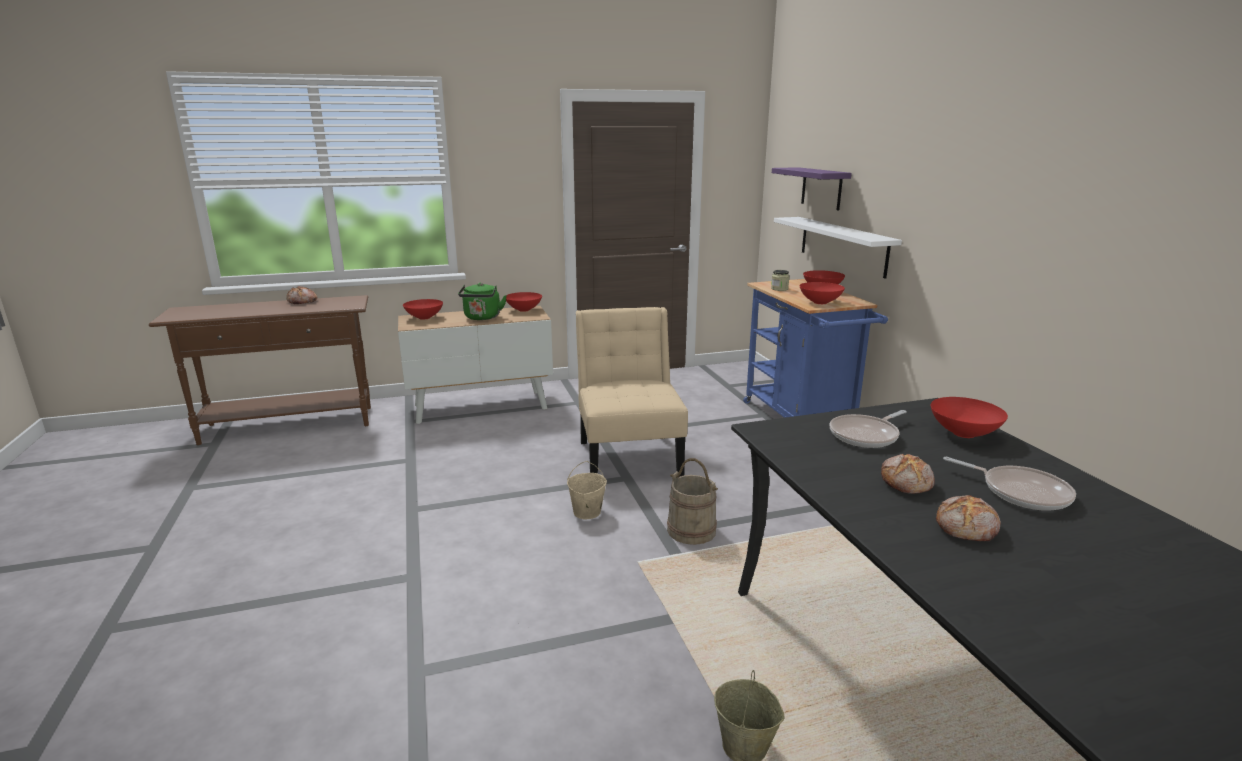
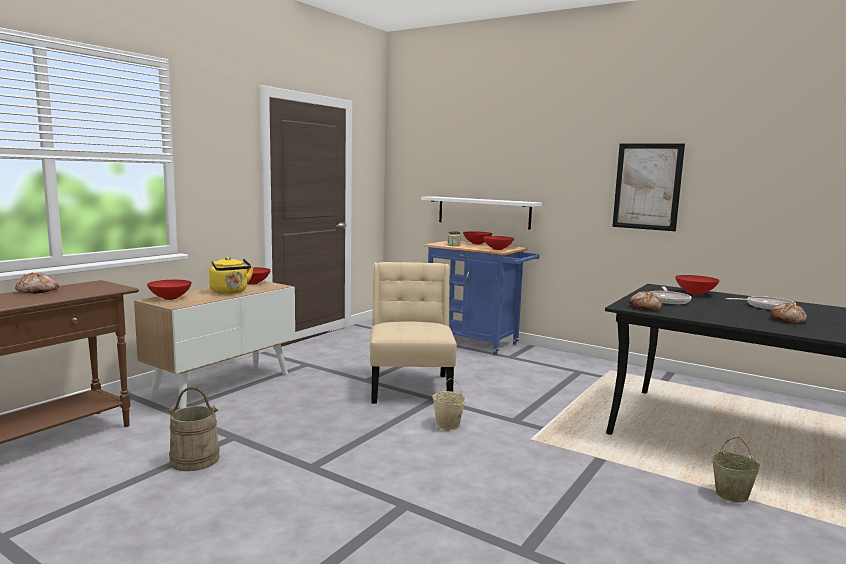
camera: 40 degrees left, 10 degrees down
green kettle [458,283,507,320] -> yellow kettle [209,257,253,294]
beige chair [576,307,688,477] -> beige chair turned 45 degrees clockwise [370,262,457,404]
beige bucket [667,458,718,545] -> beige bucket moved to [167,387,220,471]
purple shelf [772,167,852,211] -> none
bread [881,454,935,494] -> bread moved to [629,291,662,310]
none -> picture [612,143,685,231]

